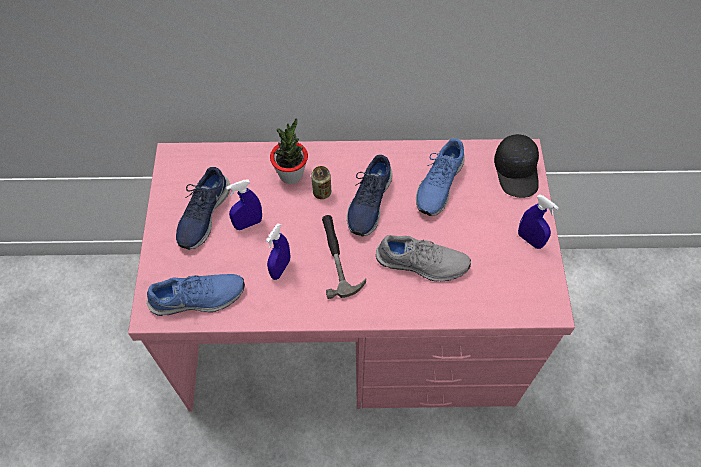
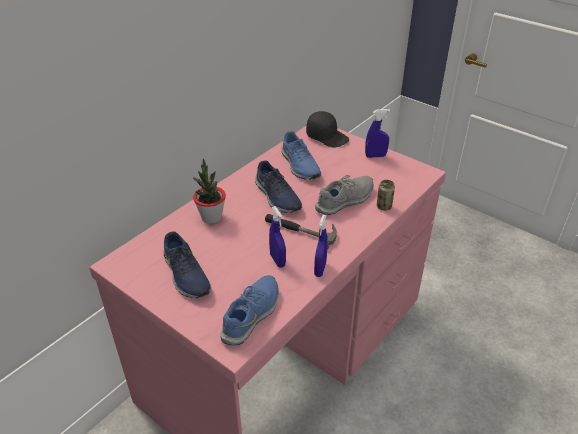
camera: 50 degrees left, 20 degrees down
blue spray bottle [226,179,262,230] -> blue spray bottle moved to [314,215,328,277]
can [311,166,331,199] -> can moved to [377,180,395,210]

